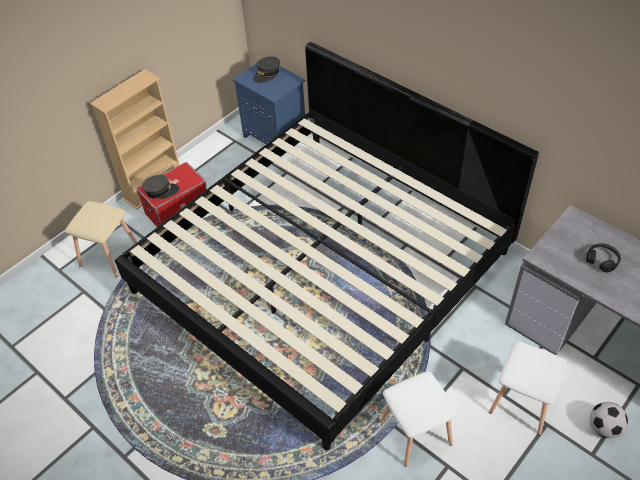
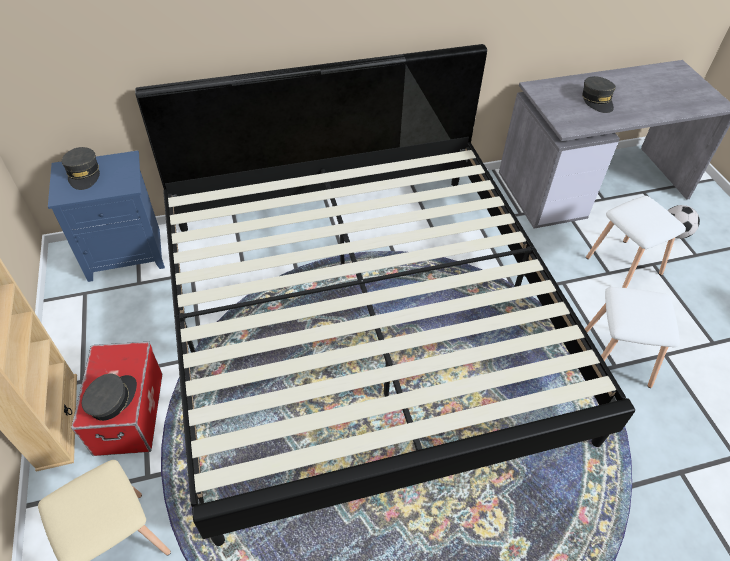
camera: 60 degrees left, 0 degrees up
black headphones [586,243,621,273] -> grey cap [582,76,616,113]

